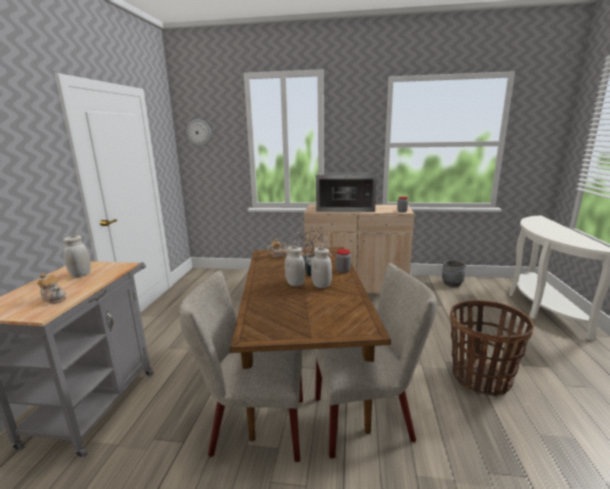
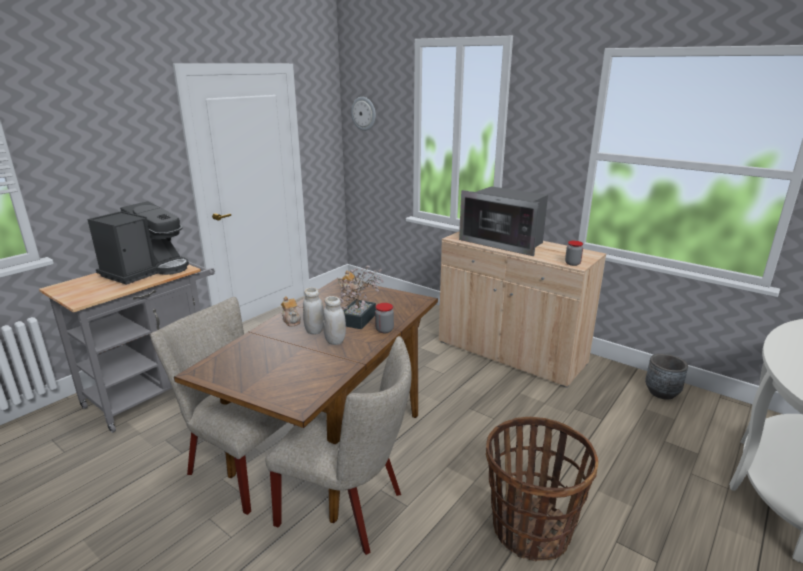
camera: 30 degrees right, 5 degrees up
teapot [37,273,66,304] -> teapot moved to [281,296,301,327]
white jar [63,235,91,278] -> coffee machine [87,201,189,285]

